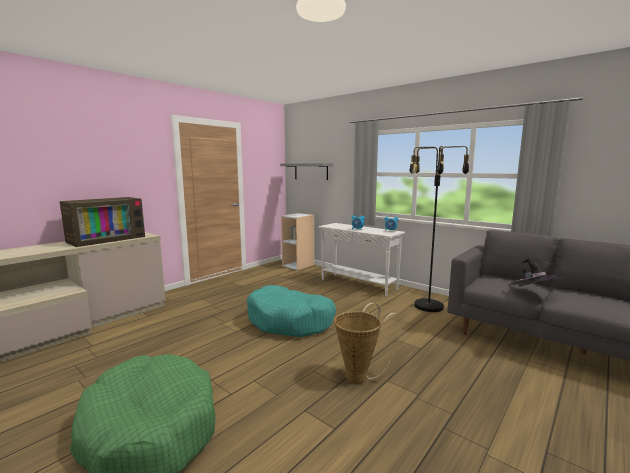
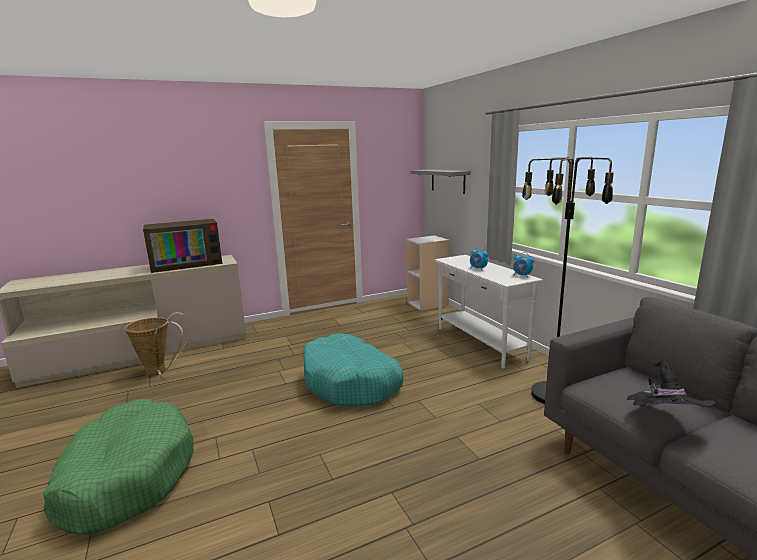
camera: 25 degrees right, 5 degrees up
basket [334,303,402,384] -> basket moved to [125,312,191,376]

